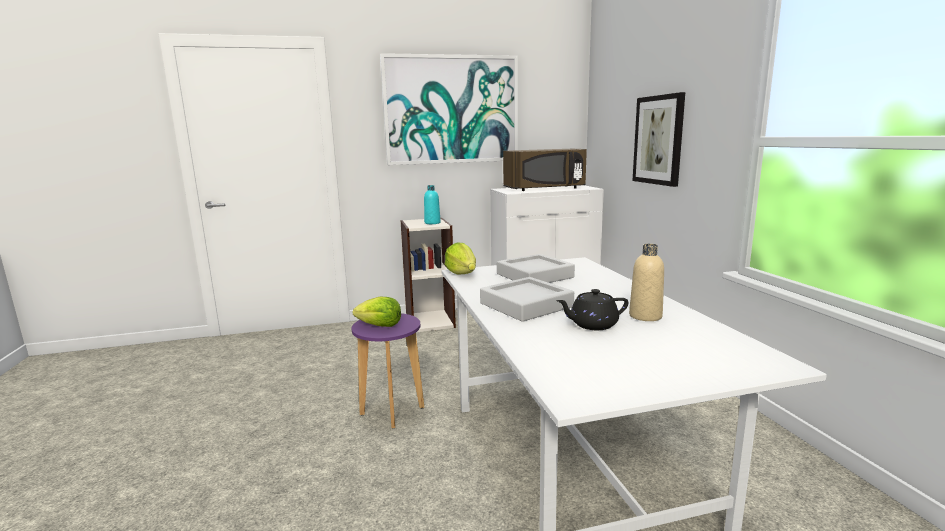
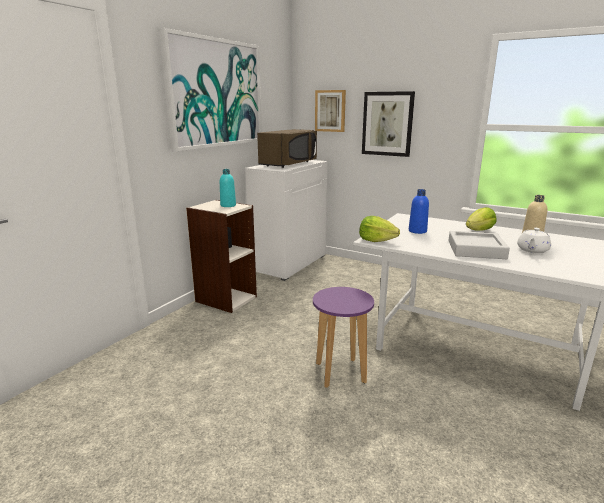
camera: 45 degrees left, 5 degrees up
lettuce [353,297,401,327] -> lettuce moved to [466,207,496,231]
grey tray [497,254,575,283] -> blue bottle [409,189,429,234]
black teapot [556,289,628,330] -> white teapot [517,228,551,254]
none -> picture [315,90,346,132]

